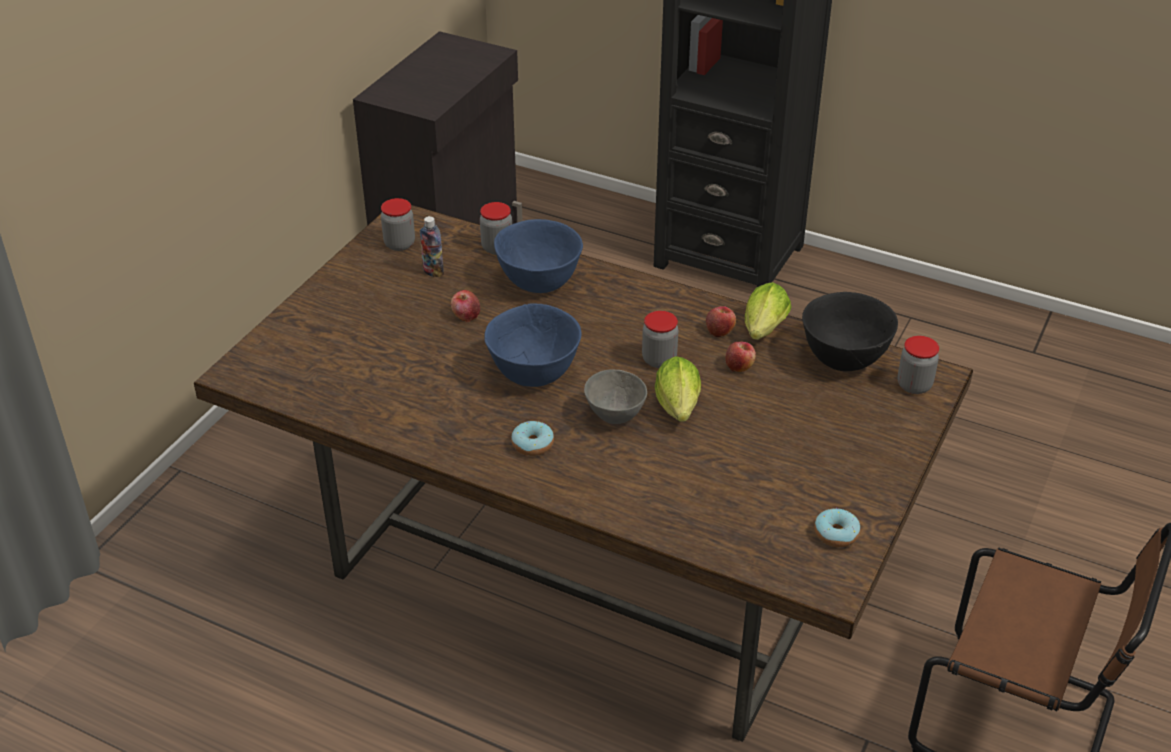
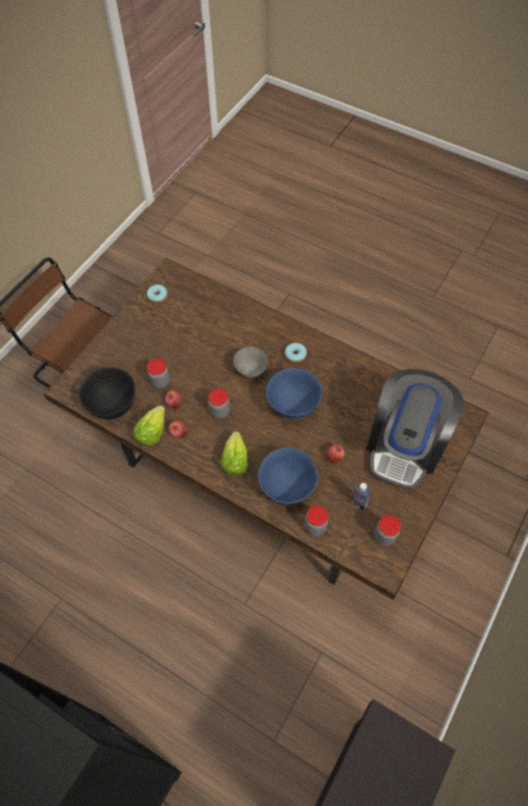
camera: 175 degrees left, 20 degrees up
lettuce [655,356,701,422] -> lettuce moved to [221,431,248,476]
jar [898,336,939,394] -> jar moved to [147,359,170,389]
none -> coffee machine [367,369,464,489]

